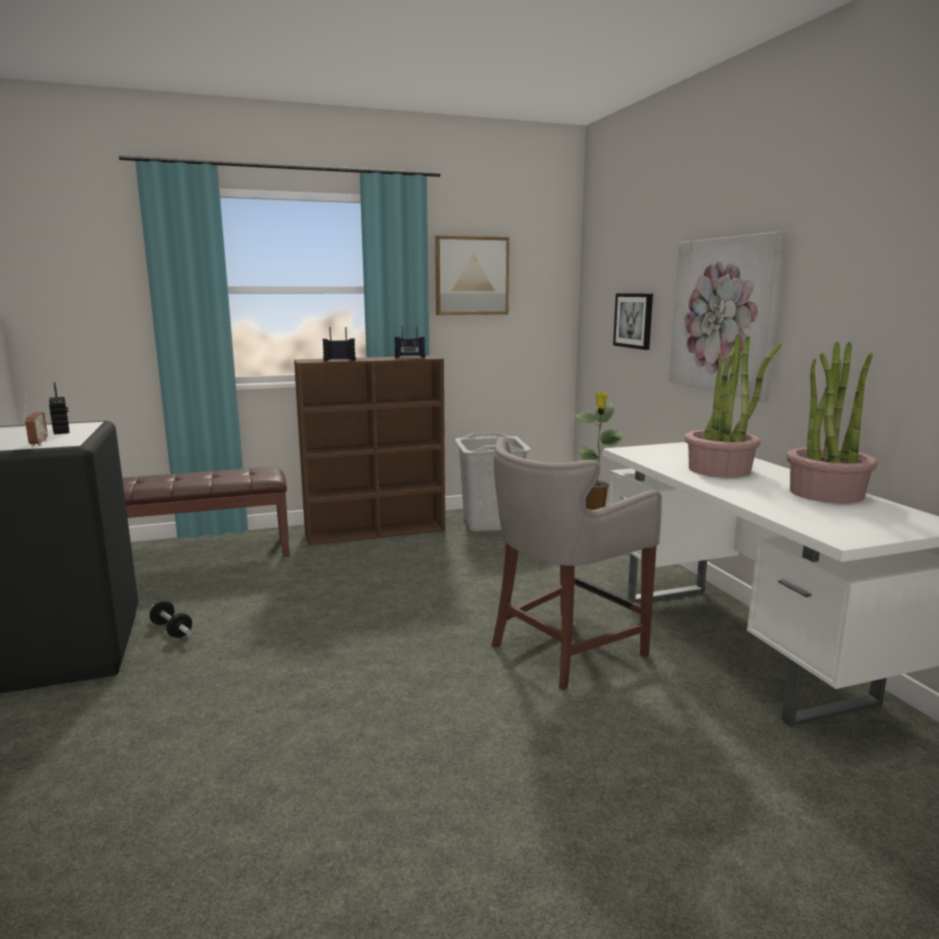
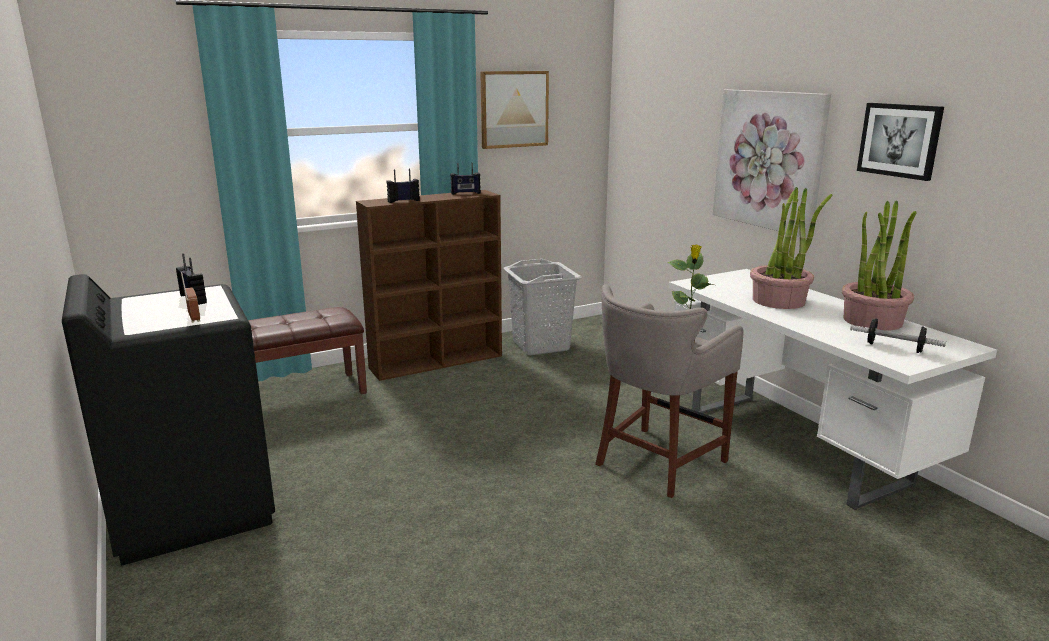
camera: 10 degrees left, 5 degrees up
dumbbell [149,601,192,638] -> dumbbell moved to [850,318,946,353]
picture [613,293,653,350] -> picture moved to [857,103,944,181]

